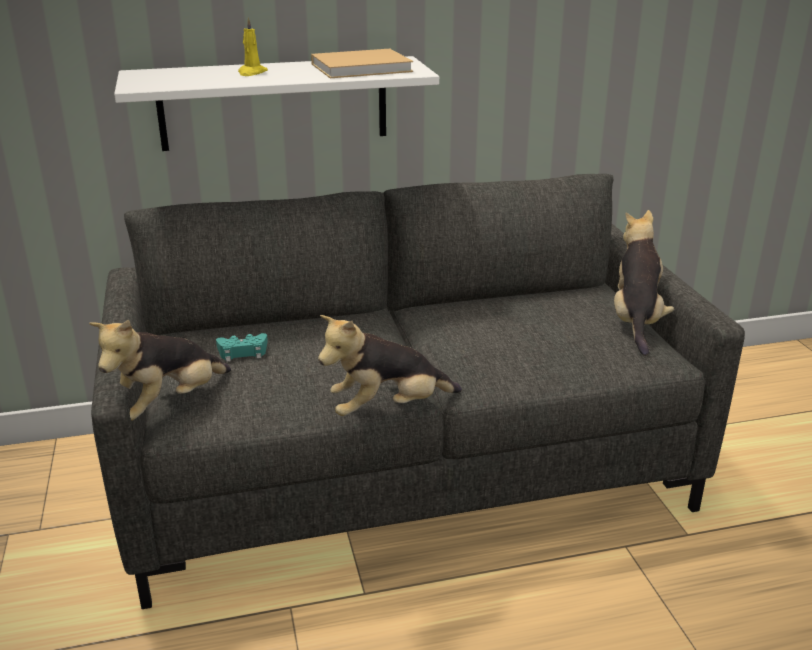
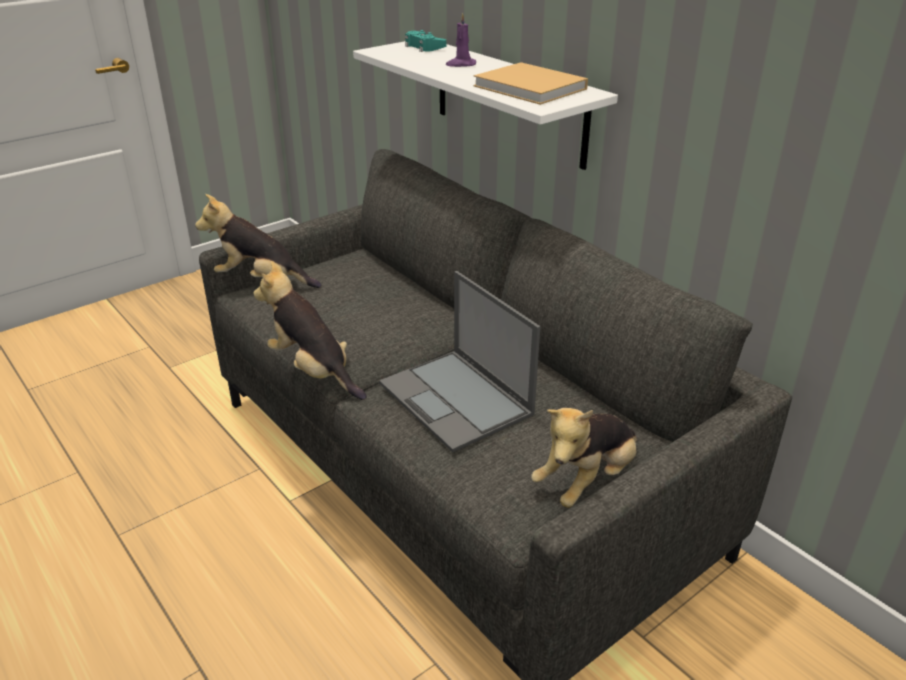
camera: 65 degrees right, 5 degrees up
turquoise game controller [216,333,268,362] -> turquoise game controller moved to [405,30,446,52]
yellow candle [238,17,268,76] -> purple candle [446,12,476,67]
plush toy [614,210,674,356] -> plush toy turned 150 degrees clockwise [531,408,637,508]
none -> laptop [379,271,540,452]

